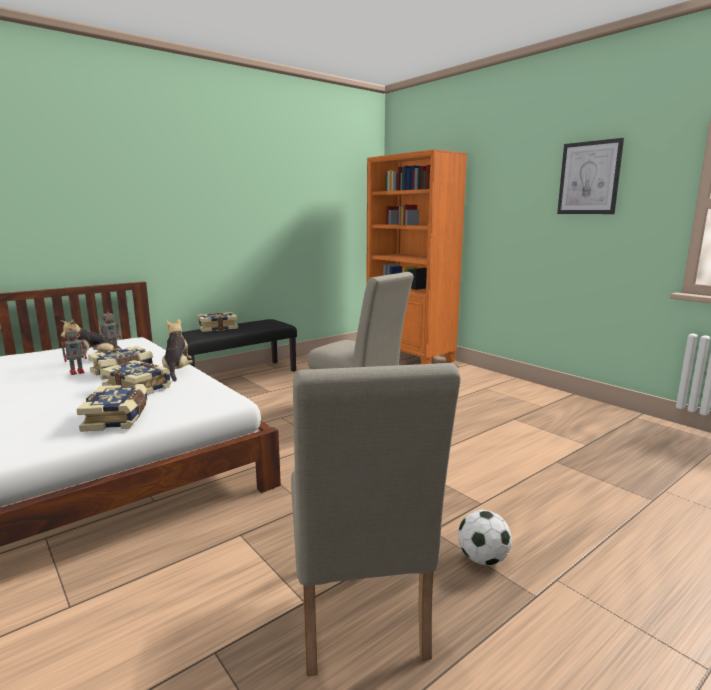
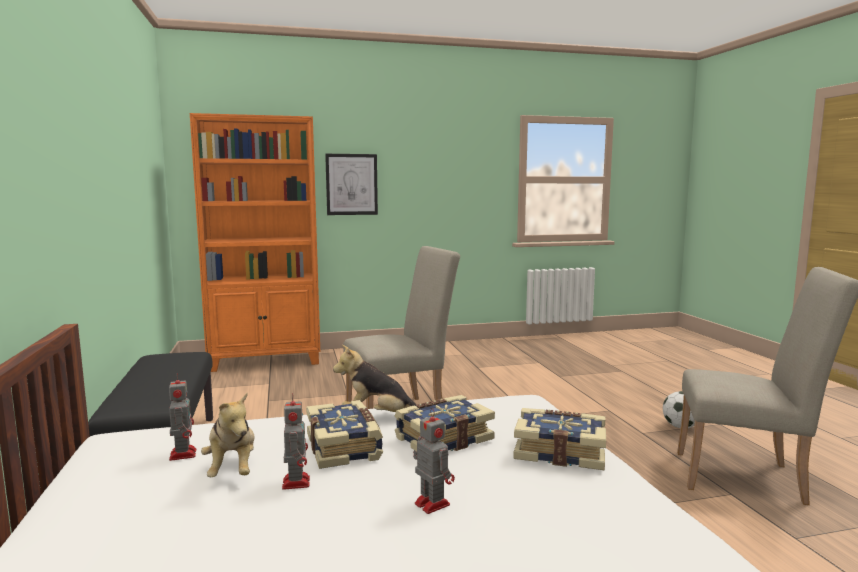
camera: 65 degrees left, 5 degrees down
book [197,312,238,332] -> none
picture [557,138,624,214] -> picture moved to [325,154,378,215]
none -> toy robot [413,408,455,514]

